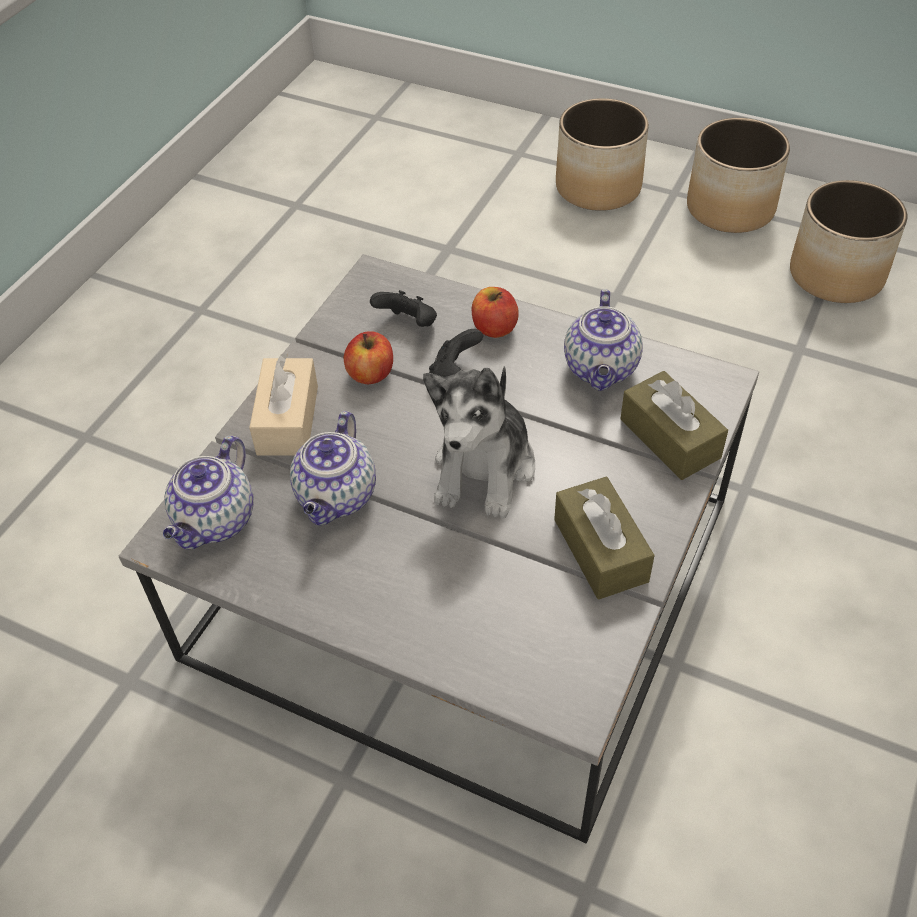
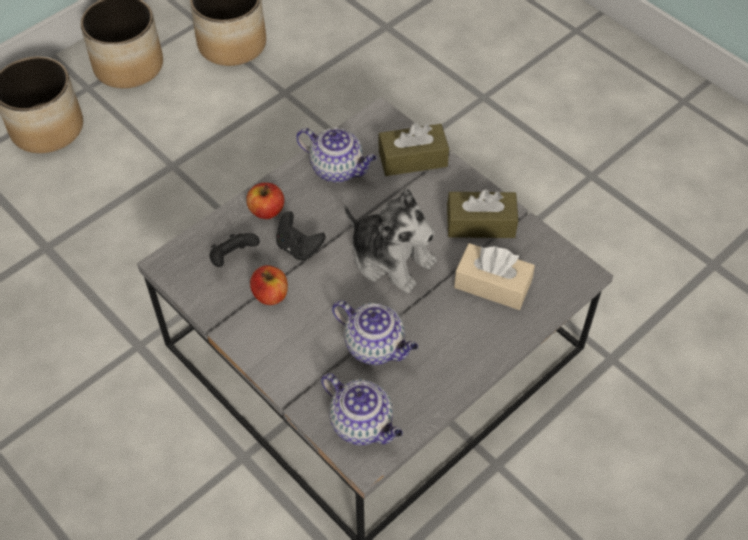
camera: 70 degrees left, 5 degrees up
beige tissue box [249,353,318,456] -> beige tissue box moved to [454,243,535,310]

